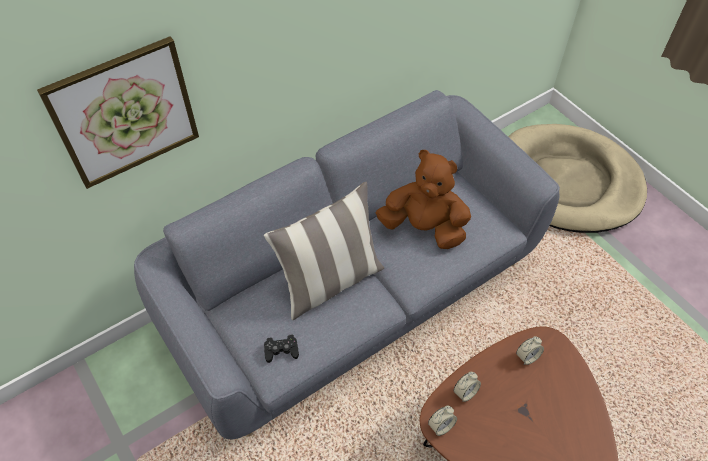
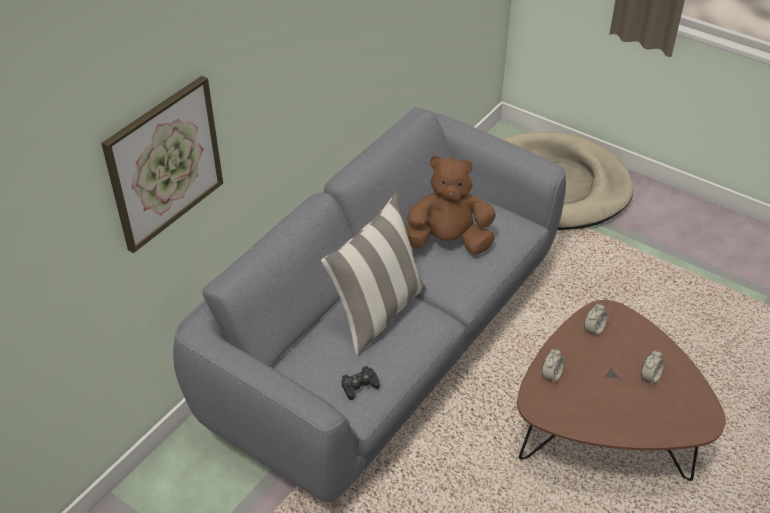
camera: 20 degrees left, 10 degrees down
alarm clock [428,406,457,436] -> alarm clock moved to [641,350,665,385]

